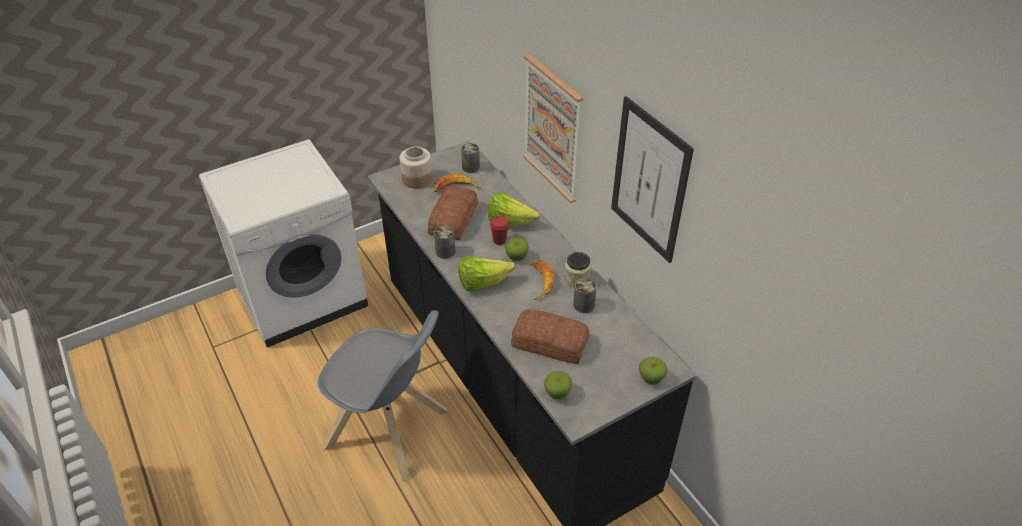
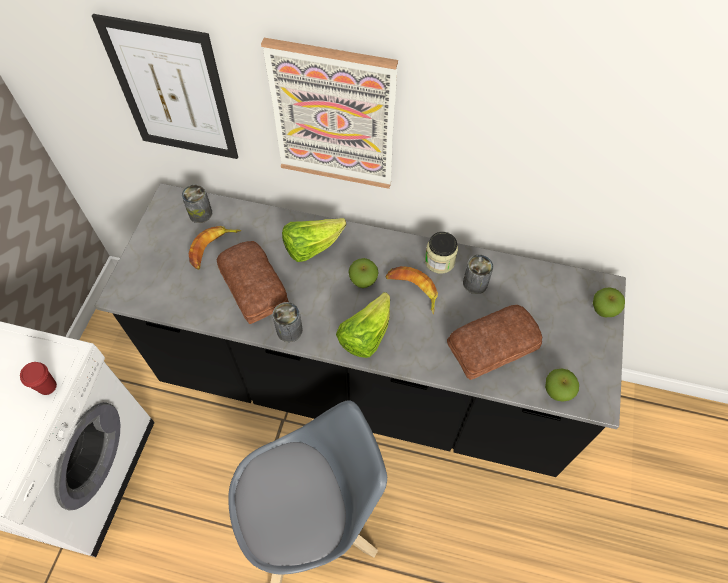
camera: 45 degrees left, 15 degrees up
jar [399,146,433,189] -> none
red cup [490,216,509,245] -> red cup moved to [20,362,57,395]
picture [611,96,694,263] -> picture moved to [92,14,238,159]

